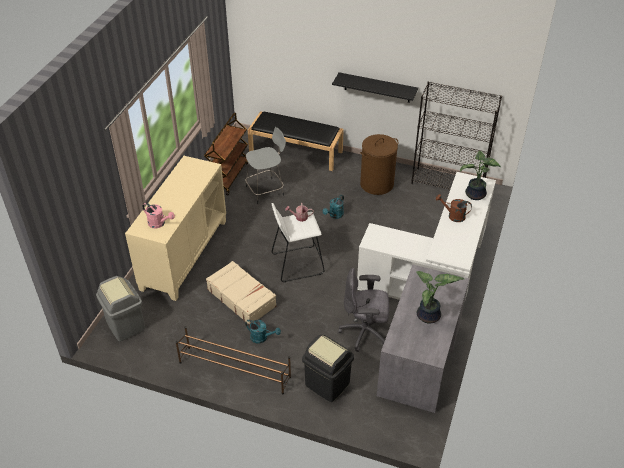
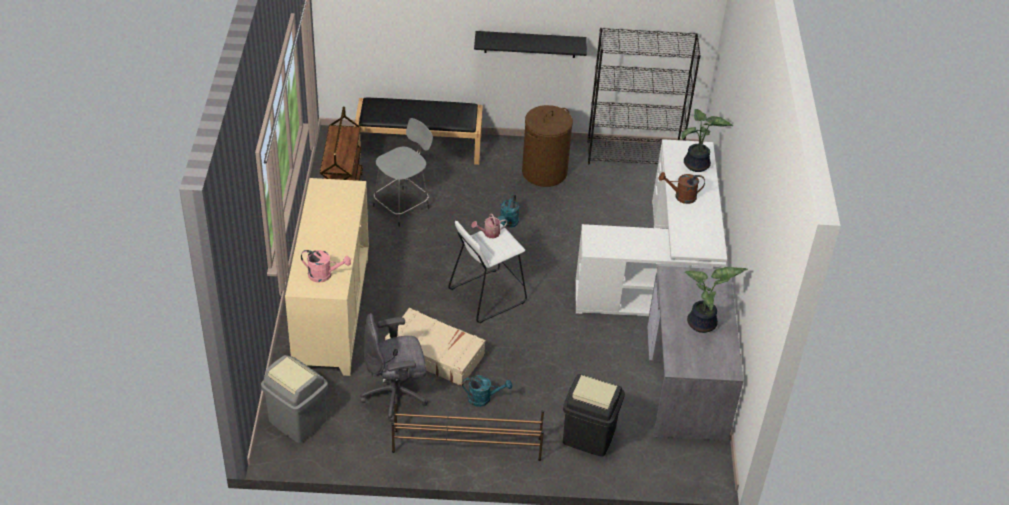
camera: 20 degrees left, 0 degrees up
grey office chair [339,268,389,352] -> grey office chair moved to [360,313,428,422]

